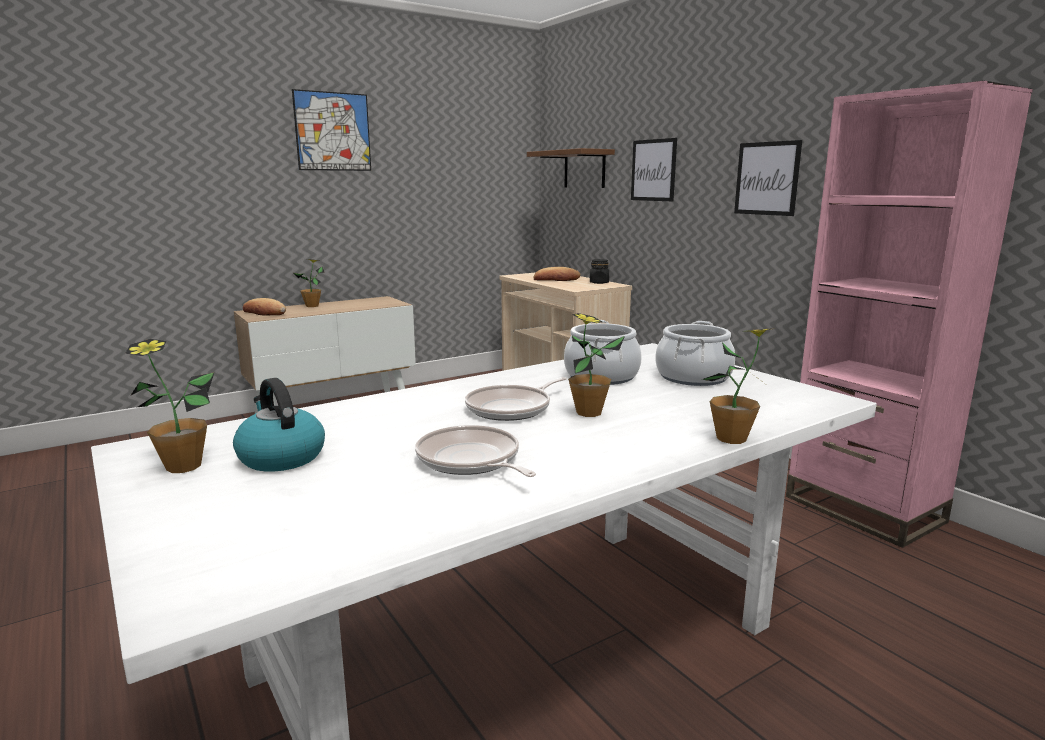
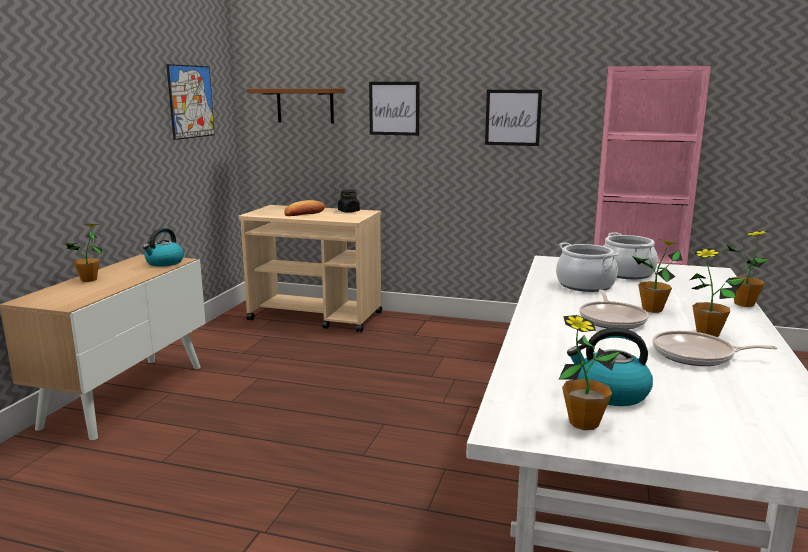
camera: 40 degrees left, 0 degrees up
bread [243,298,286,316] -> none
picture [292,89,371,171] -> picture moved to [166,64,215,140]
none -> kettle [143,228,184,267]
none -> potted plant [690,248,745,337]

